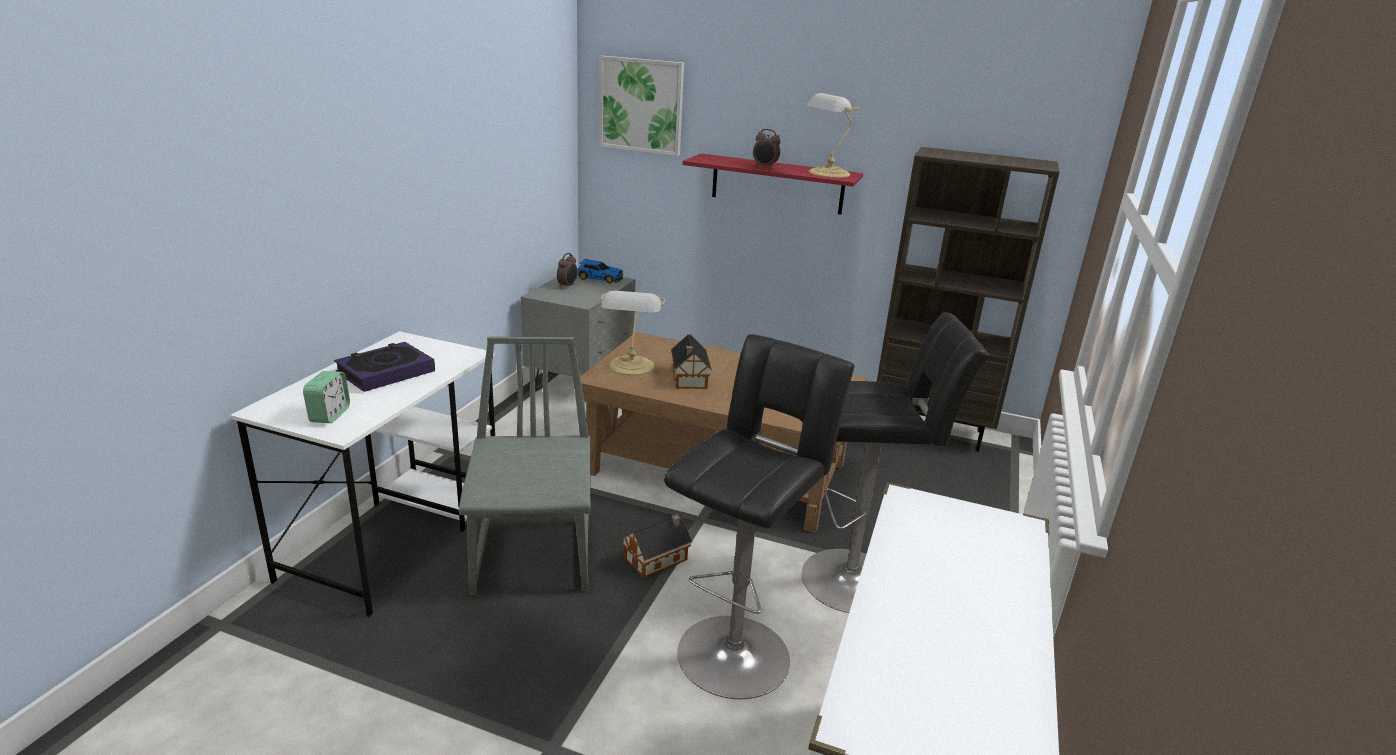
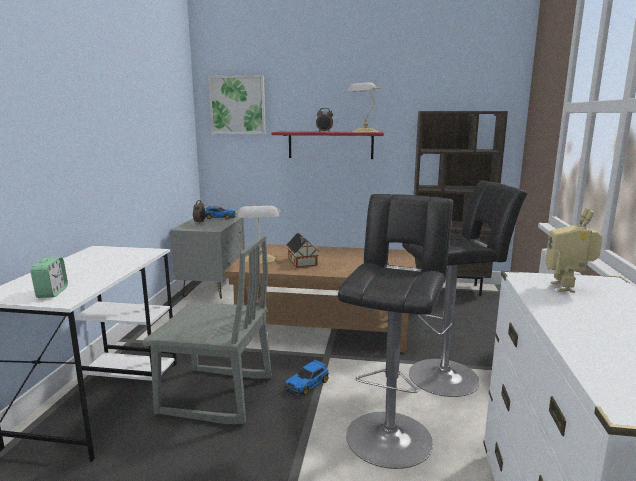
camera: 10 degrees left, 10 degrees down
book [334,342,435,392] -> none
grey chair [459,336,591,595] -> grey chair turned 120 degrees clockwise [142,235,272,424]
toy house [622,514,692,578] -> toy car [285,360,329,396]
none -> toy robot [545,208,603,293]

